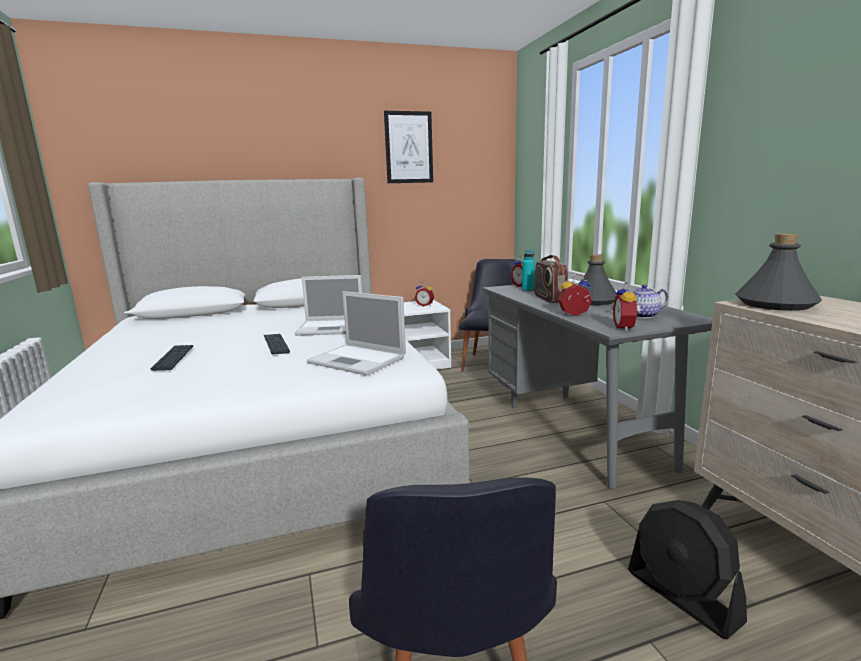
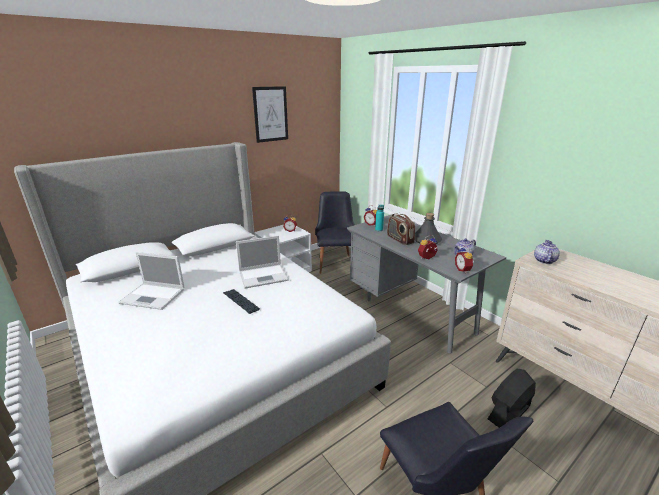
camera: 20 degrees left, 10 degrees up
keyboard [151,345,194,371] -> none
laptop [307,291,406,376] -> laptop moved to [118,252,185,310]
black fan [628,500,747,639] -> black fan turned 105 degrees clockwise [488,369,536,428]
grey bottle [735,233,822,311] -> teapot [534,240,560,264]

